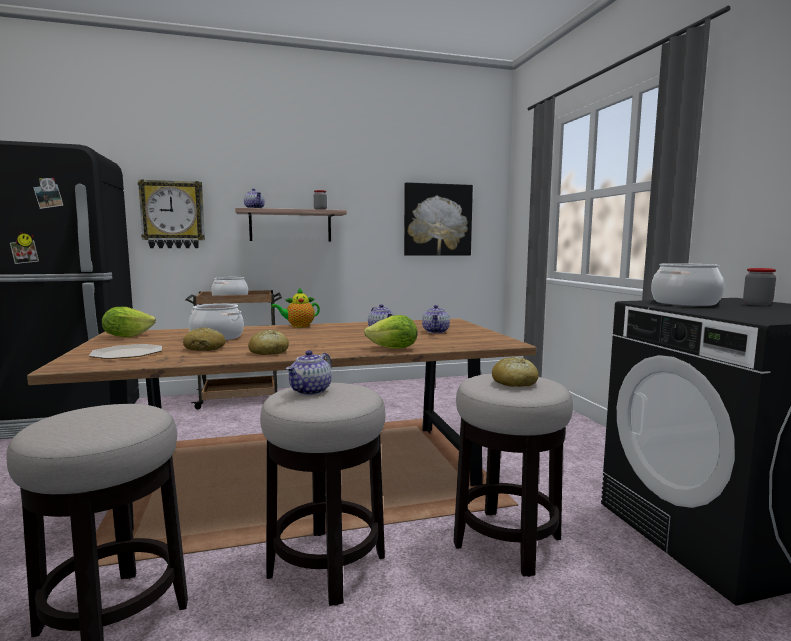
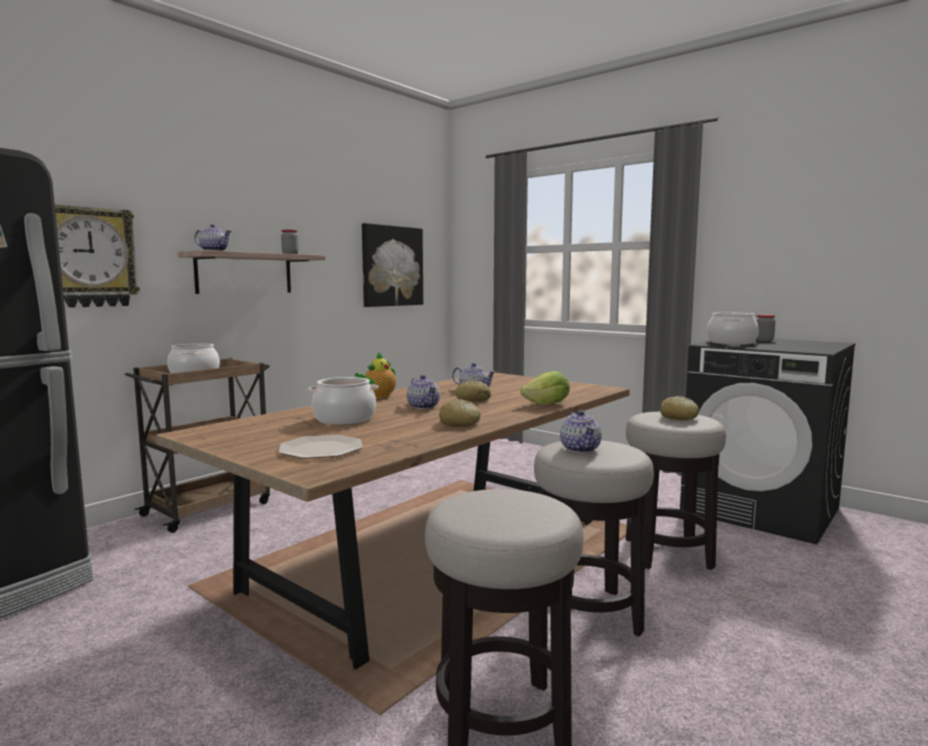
camera: 35 degrees left, 0 degrees up
lettuce [102,307,156,337] -> none
bread [183,328,225,351] -> bread moved to [455,380,491,402]
teapot [422,305,450,333] -> teapot moved to [407,375,440,409]

